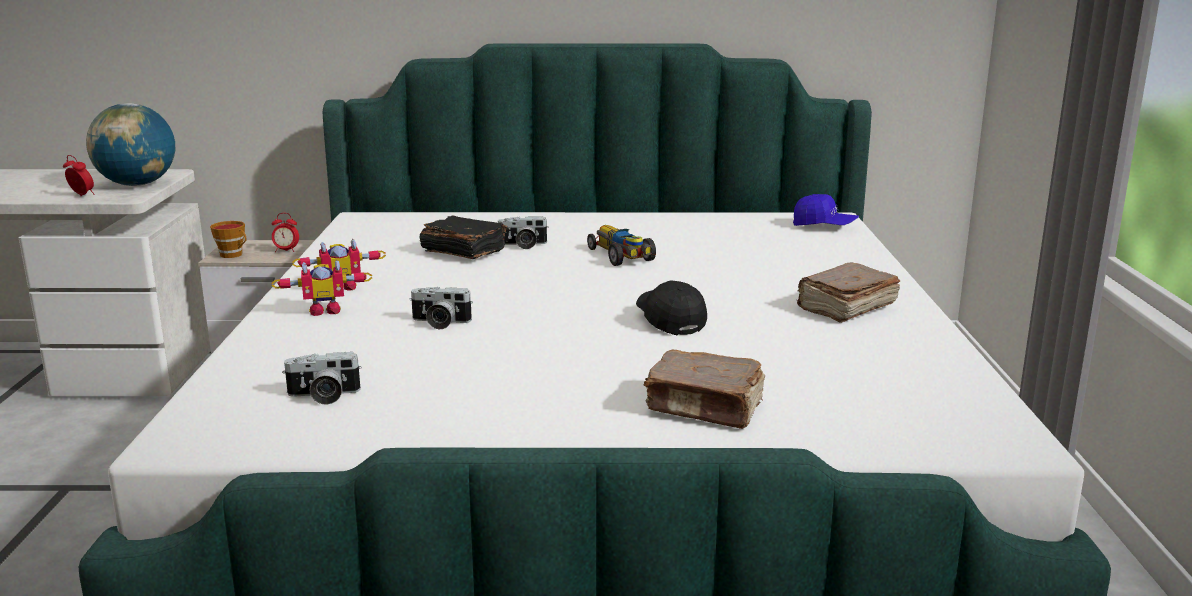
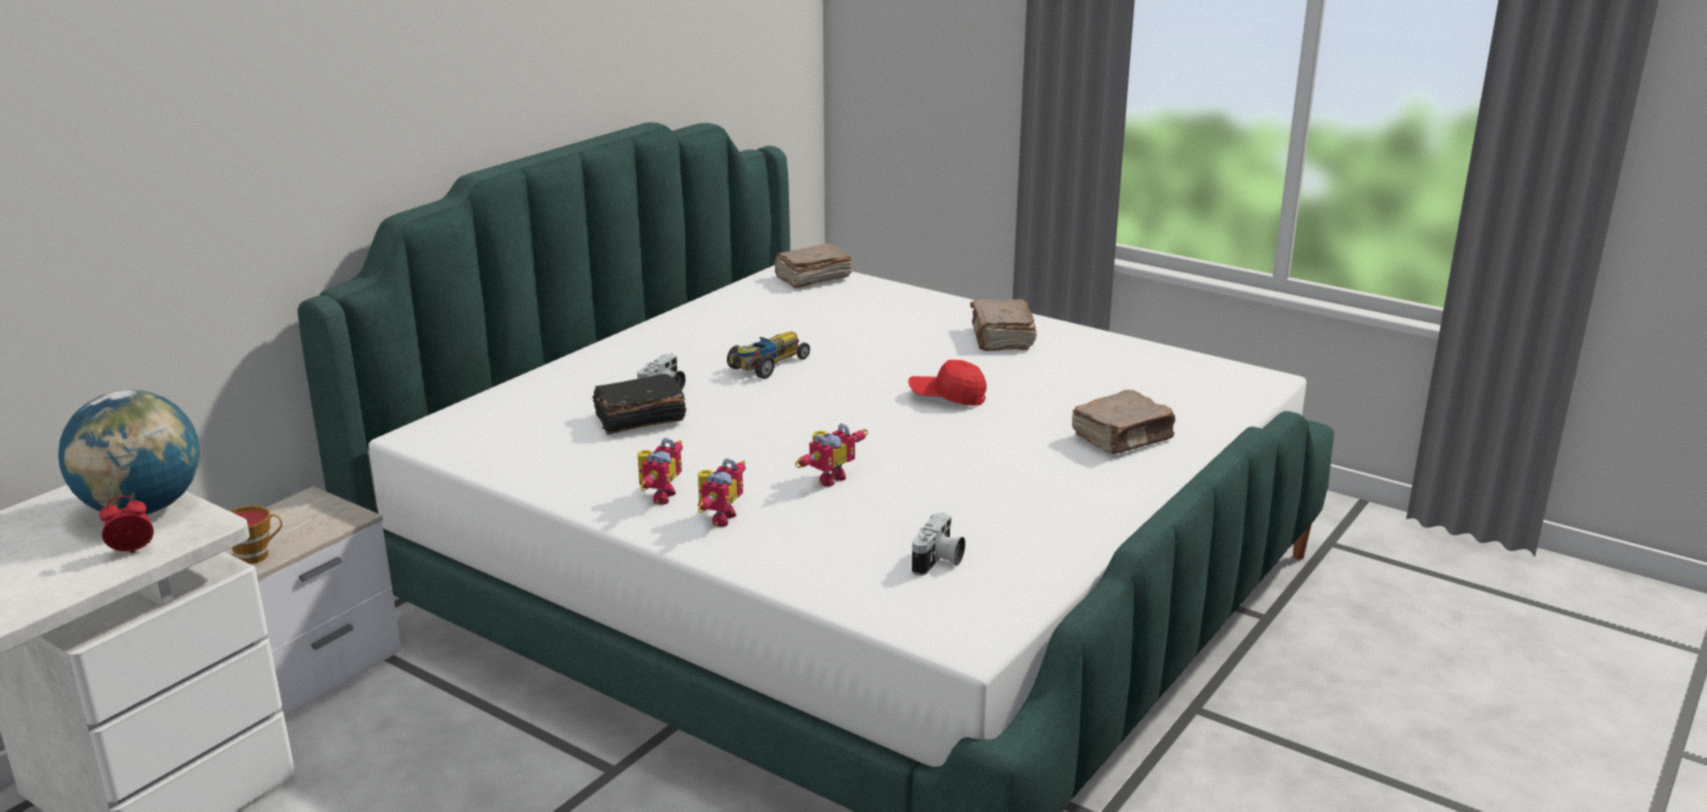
camera: 55 degrees left, 5 degrees up
alarm clock [272,213,299,252] -> none
camera [410,287,473,329] -> toy robot [795,423,868,487]
toy car [587,225,656,266] -> toy car turned 120 degrees clockwise [727,331,810,379]
black cap [636,281,707,336] -> red cap [908,360,986,406]
blue cap [793,194,859,226] -> brown book [774,243,852,289]

